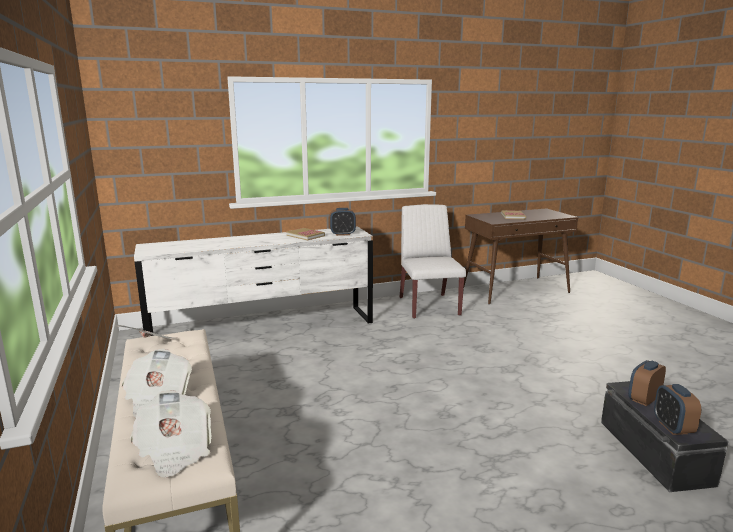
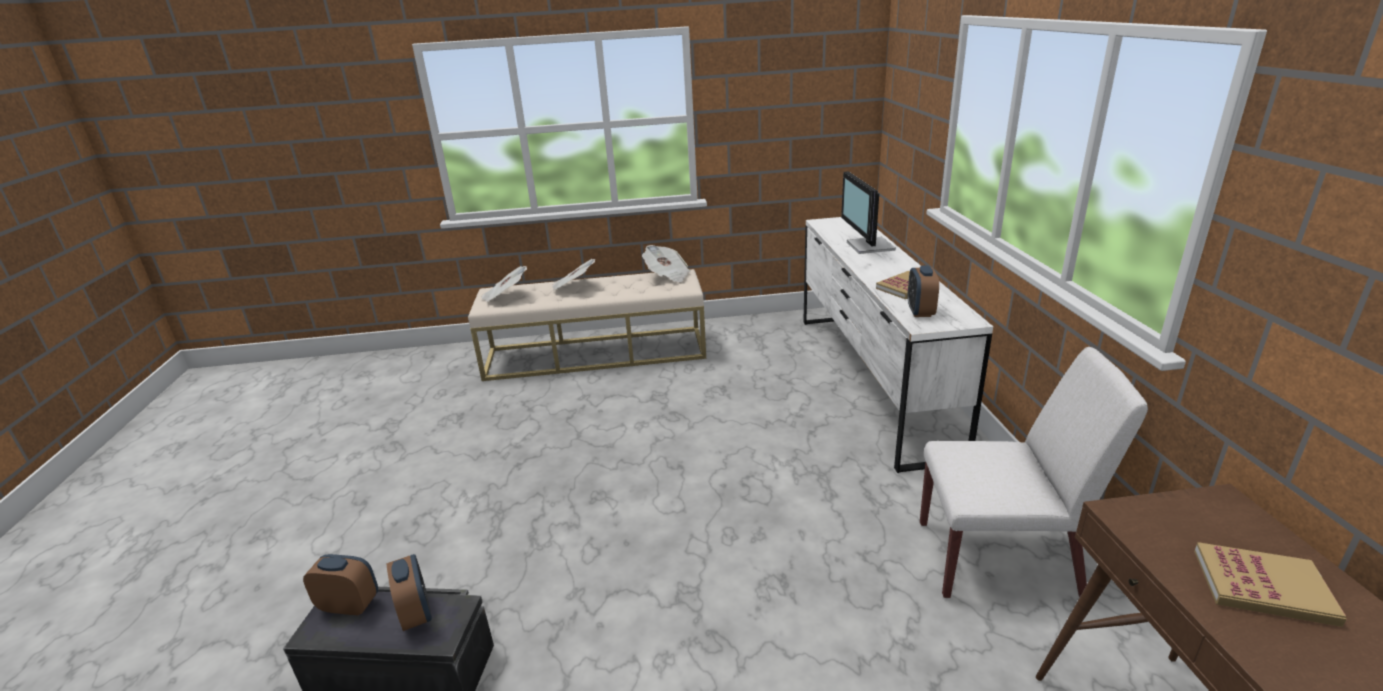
camera: 105 degrees right, 10 degrees up
none -> monitor [841,171,896,254]

